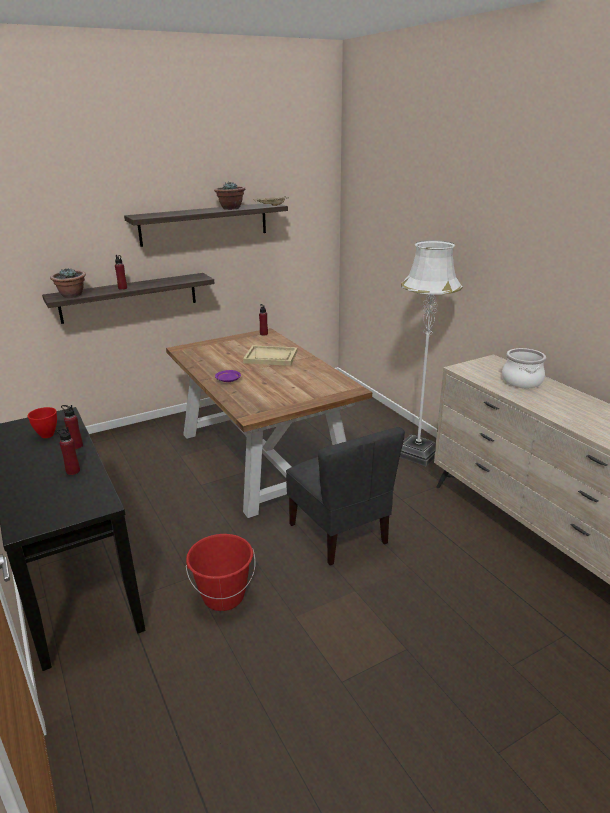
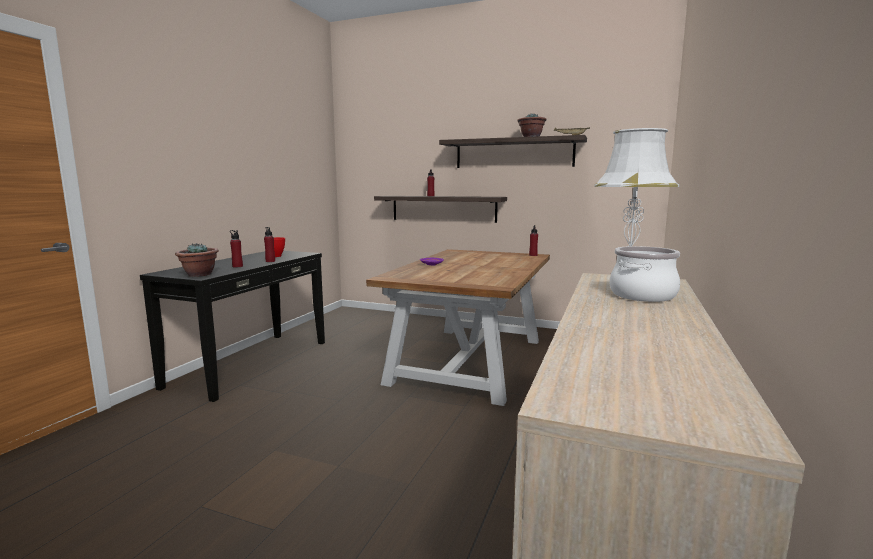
camera: 50 degrees right, 15 degrees down
potted plant [50,268,86,298] -> potted plant moved to [175,243,219,277]
red bucket [186,534,255,611] -> none
beige tray [243,345,297,366] -> none
grey chair [286,427,405,565] -> none

